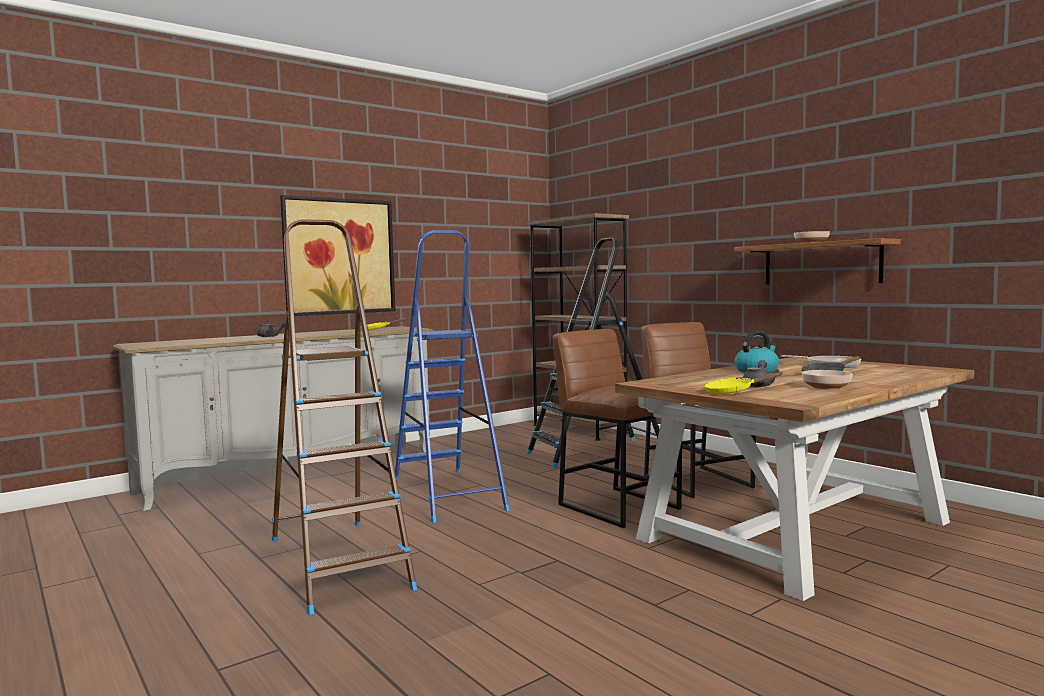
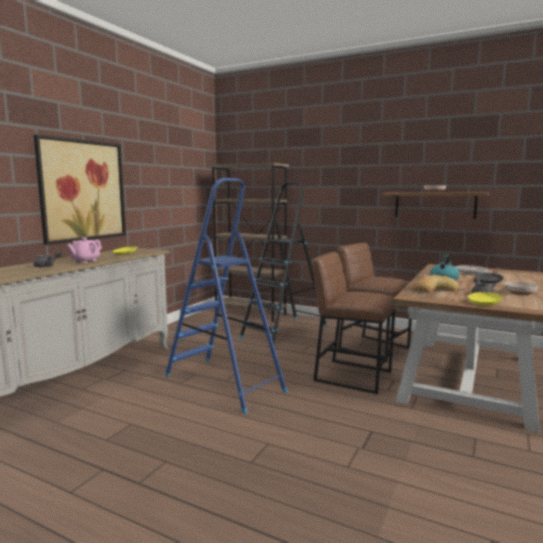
camera: 25 degrees left, 5 degrees up
brown step ladder [272,219,417,615] -> none
none -> pink teapot [67,237,102,263]
none -> bread [413,275,460,293]

